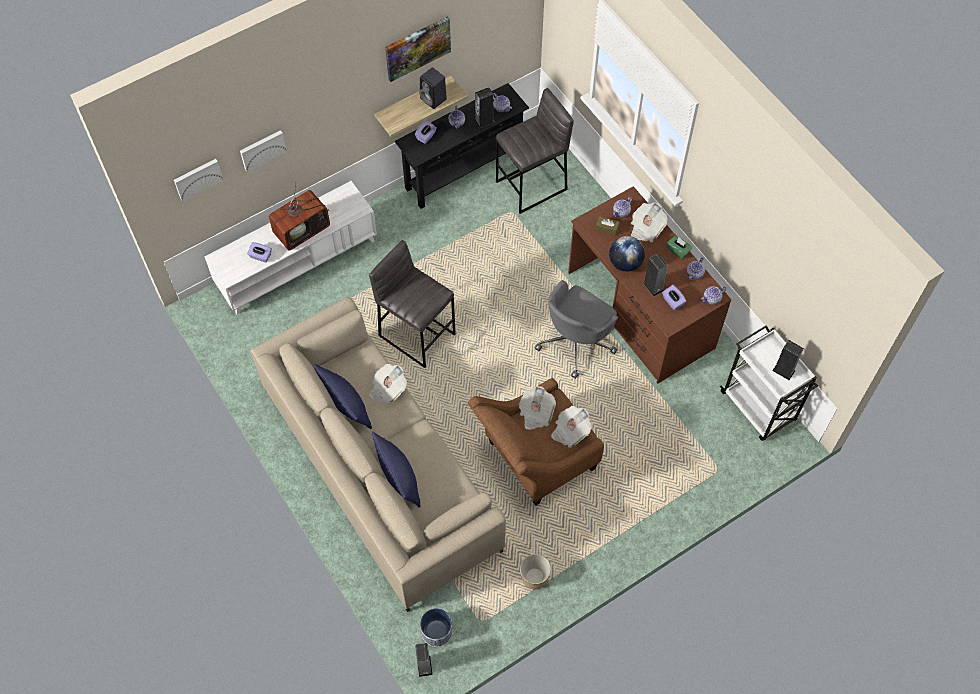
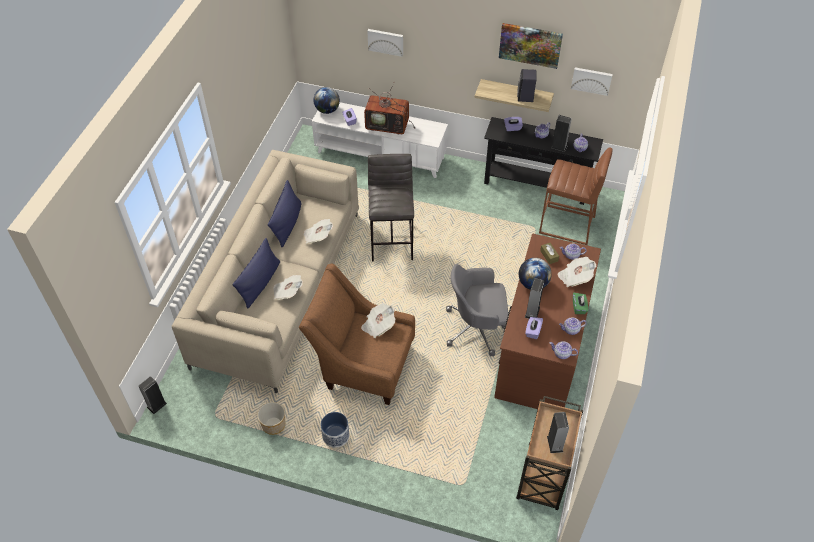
camera: 50 degrees right, 10 degrees down
picture [174,159,223,201] -> picture moved to [571,67,613,96]
planter [420,608,452,647] -> planter moved to [321,412,349,448]
grey stool [496,88,574,214] -> brown stool [539,147,613,245]
newspaper [551,406,592,448] -> newspaper moved to [273,275,303,300]
white cart [720,325,818,441] -> brown cart [516,396,583,510]
none -> globe [313,87,340,114]

